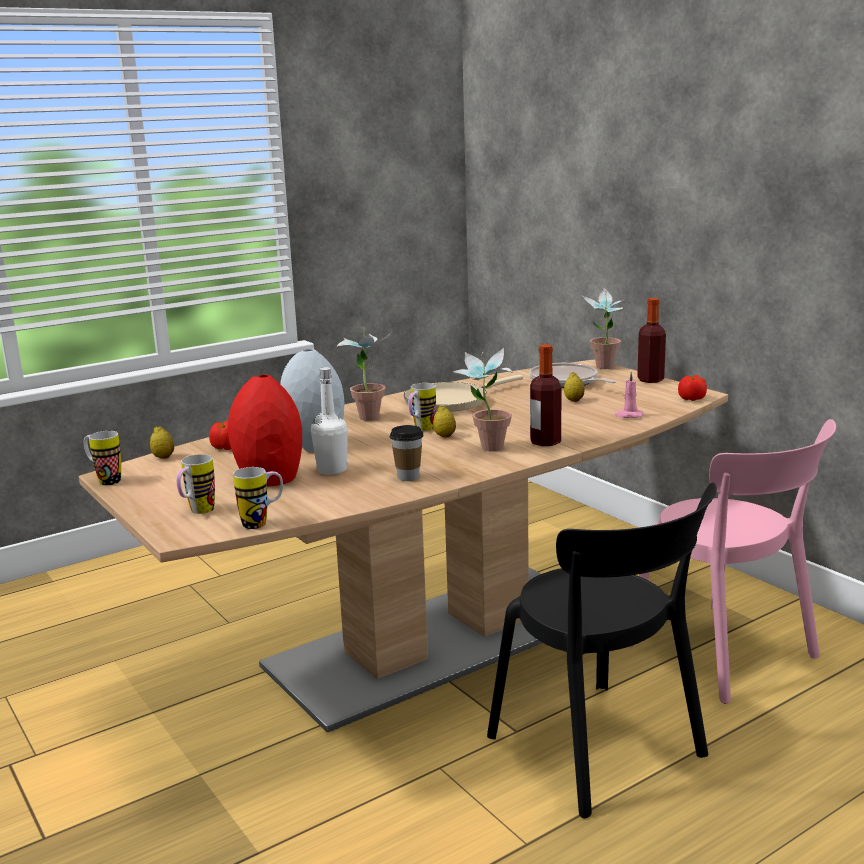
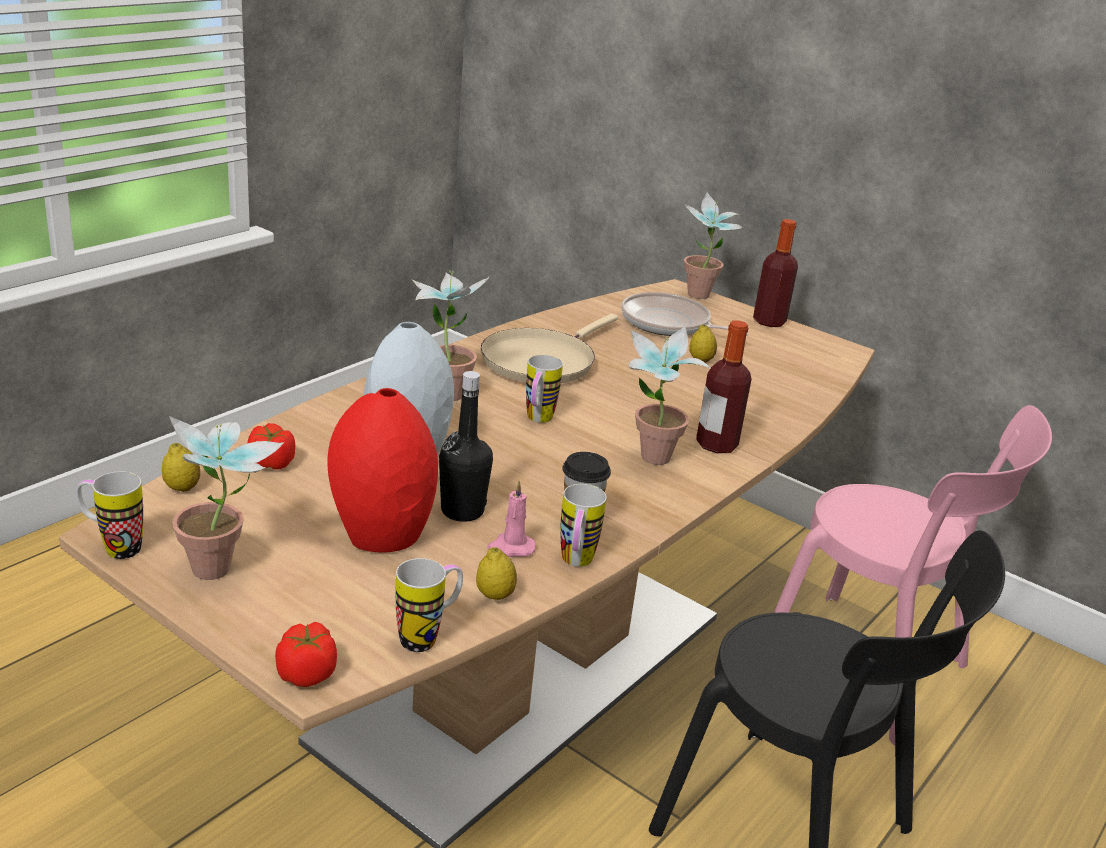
camera: 20 degrees left, 10 degrees up
mug [176,454,215,514] -> mug moved to [560,484,607,567]
white bottle [311,367,348,475] -> black bottle [439,371,493,522]
lemon [433,406,456,438] -> lemon moved to [476,547,517,600]
pink candle [614,372,643,418] -> pink candle moved to [487,481,536,557]
tomato [678,375,707,401] -> tomato moved to [275,622,337,687]
none -> potted plant [169,416,284,580]

